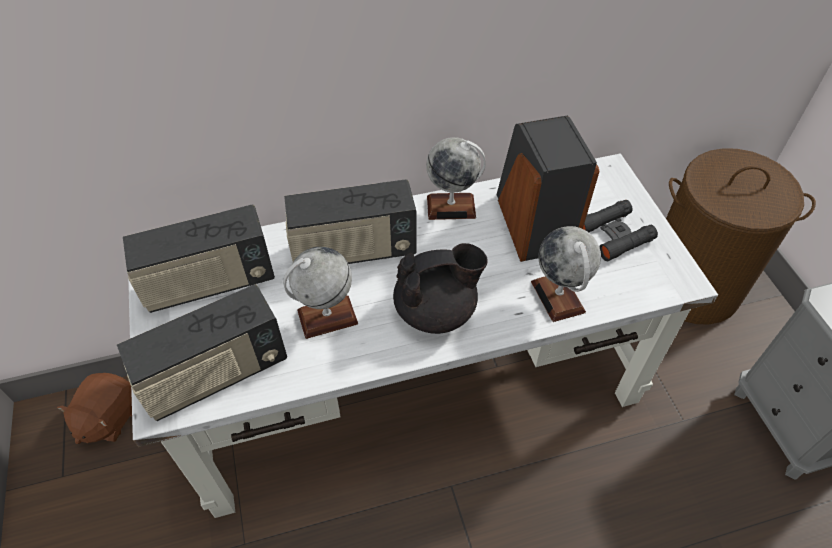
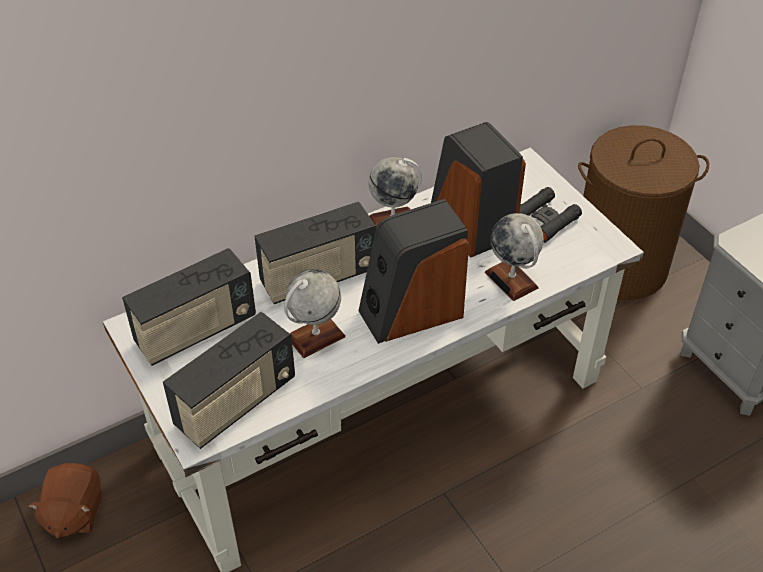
camera: 15 degrees left, 5 degrees down
black teapot [393,243,488,334] -> speaker [358,199,469,344]

